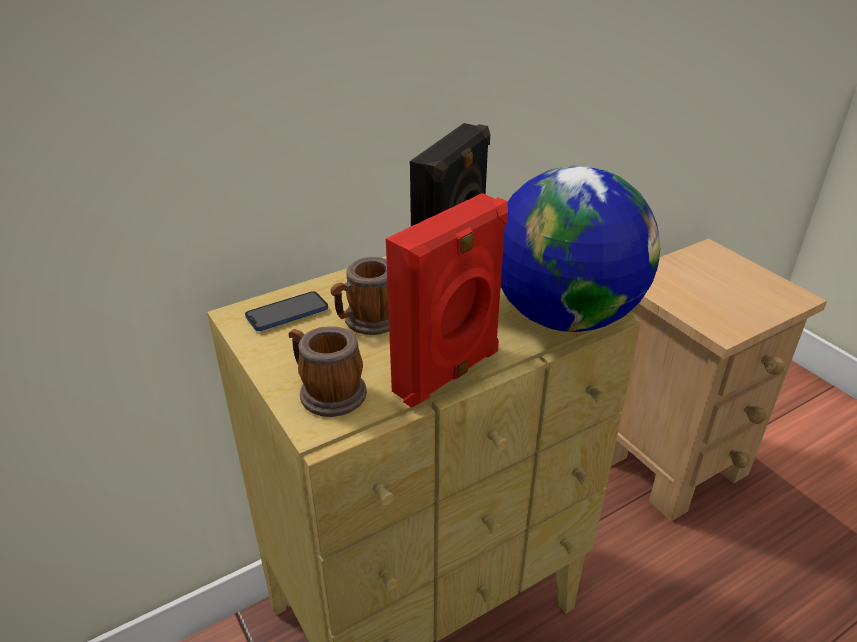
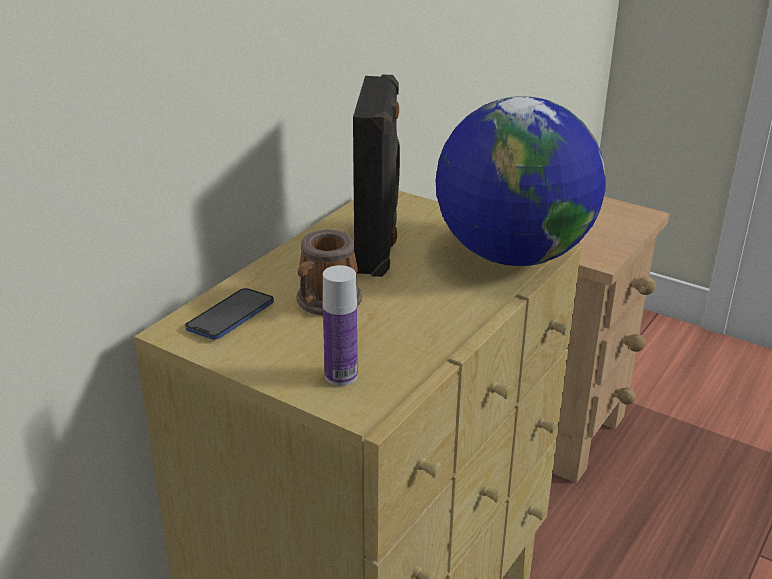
camera: 25 degrees left, 5 degrees down
mug [289,326,367,417] -> bottle [323,265,358,386]
red speaker [386,193,508,408] -> none

